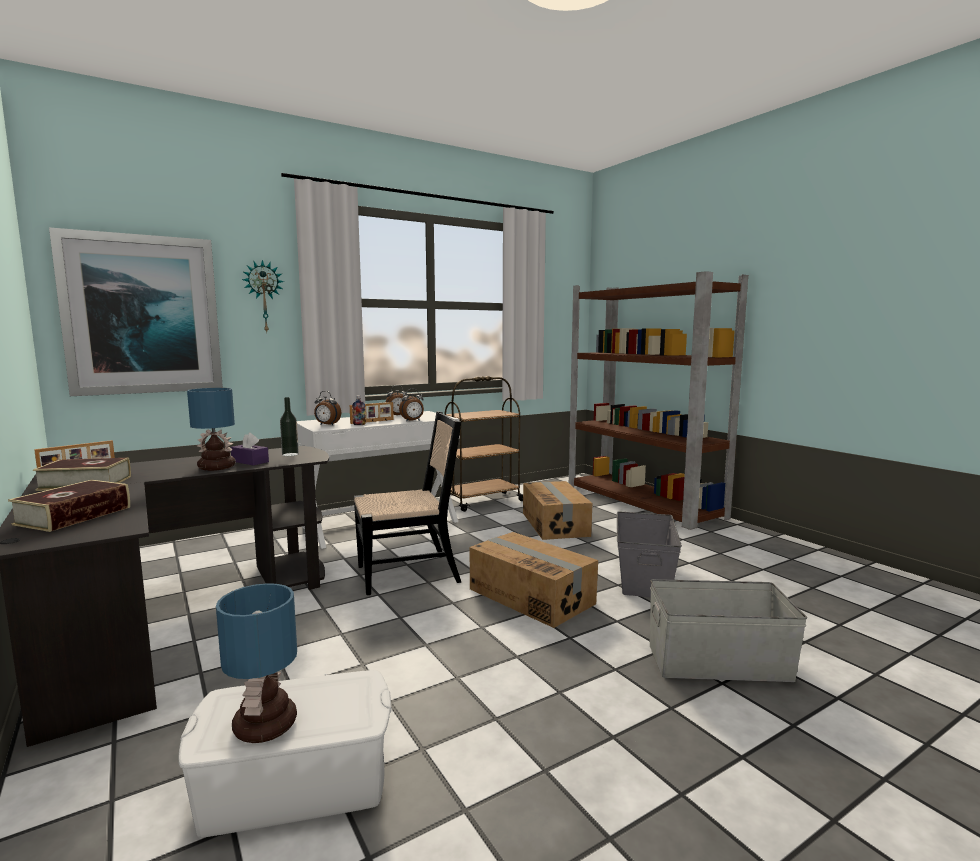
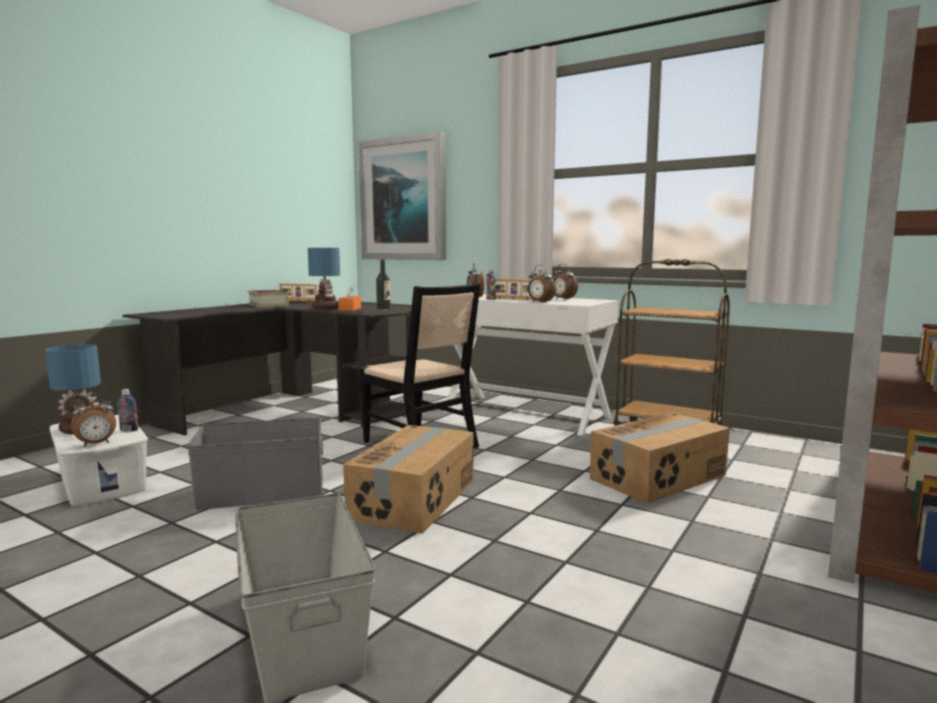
camera: 65 degrees right, 0 degrees up
book [8,480,130,532] -> none
purple tissue box [231,433,269,466] -> orange tissue box [338,285,361,311]
wall clock [242,260,284,333] -> none
grey storage box [617,511,682,597] -> grey storage box moved to [187,418,323,510]
none -> alarm clock [71,394,116,447]
none -> bottle [117,389,138,432]

